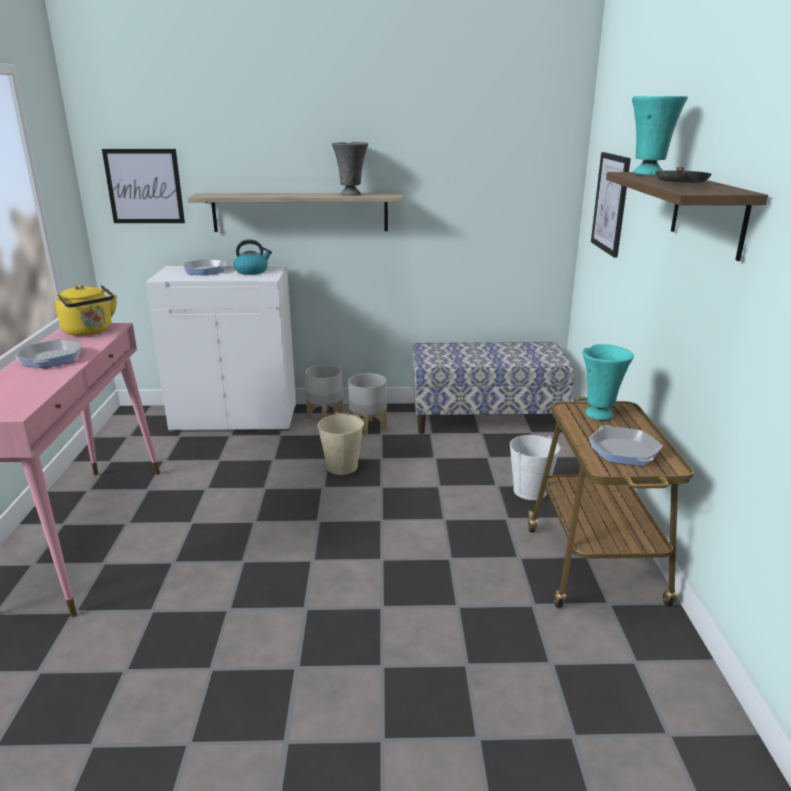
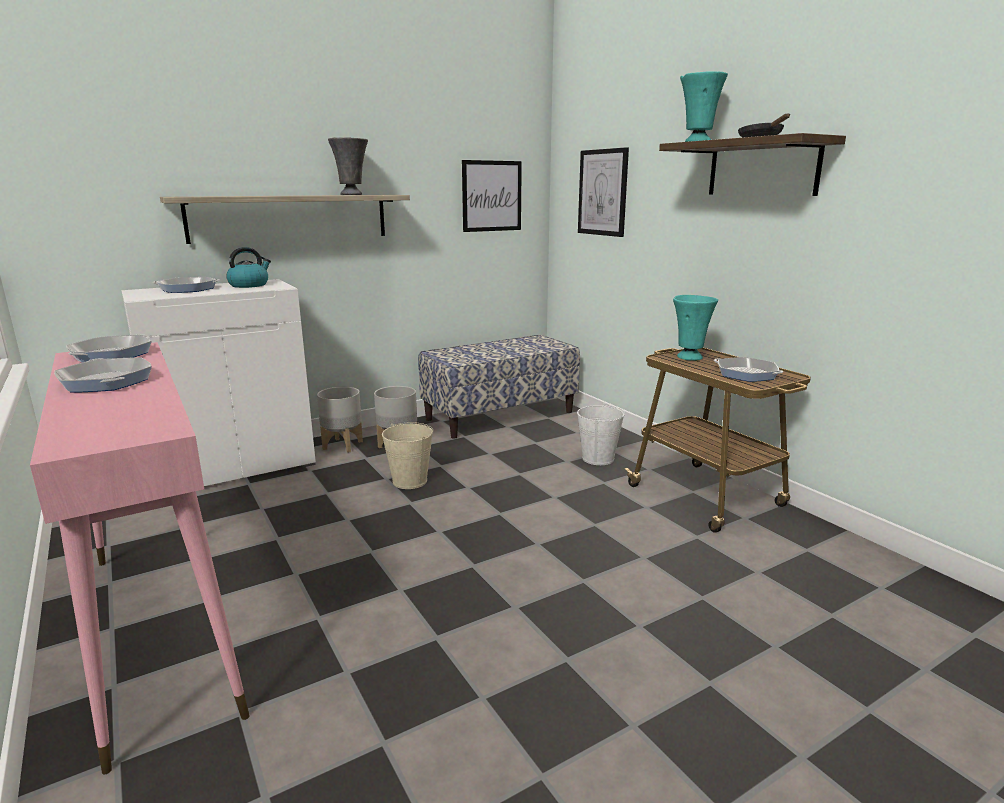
camera: 30 degrees left, 5 degrees down
yellow kettle [56,285,117,336] -> frying pan [66,334,152,363]
picture [102,149,185,223] -> picture moved to [462,160,522,232]

